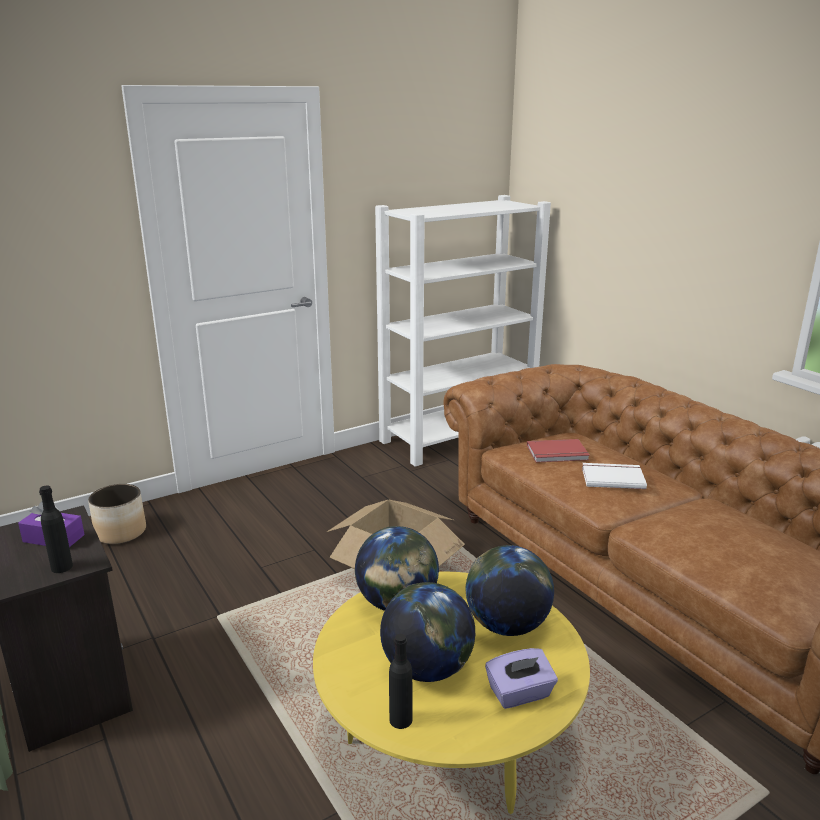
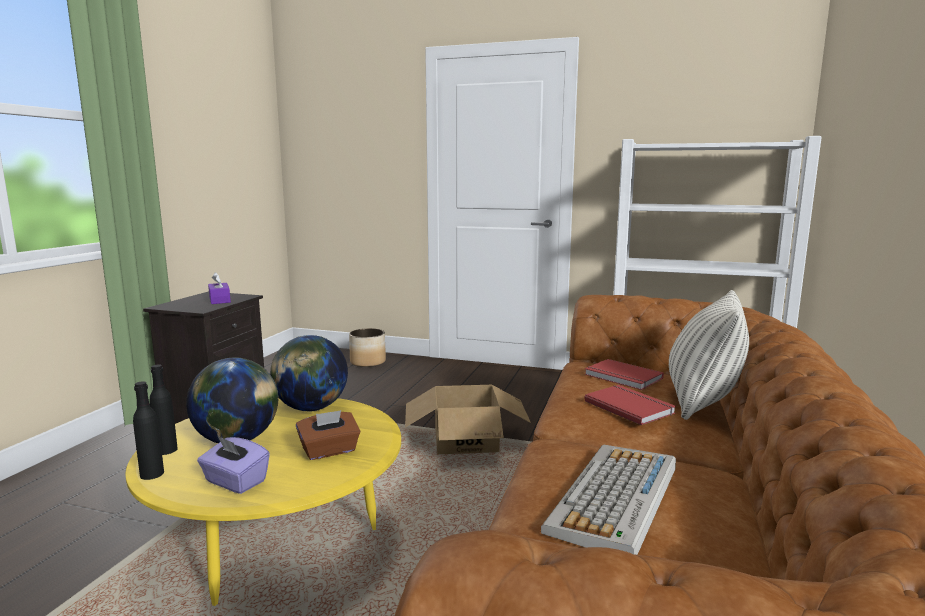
camera: 50 degrees right, 10 degrees down
black bottle [39,486,73,573] -> black bottle moved to [133,381,164,480]
globe [466,545,554,636] -> brown tissue box [296,410,361,460]
white book [582,463,647,489] -> red book [584,385,676,425]
none -> keyboard [541,444,676,555]
none -> pillow [669,290,749,420]

